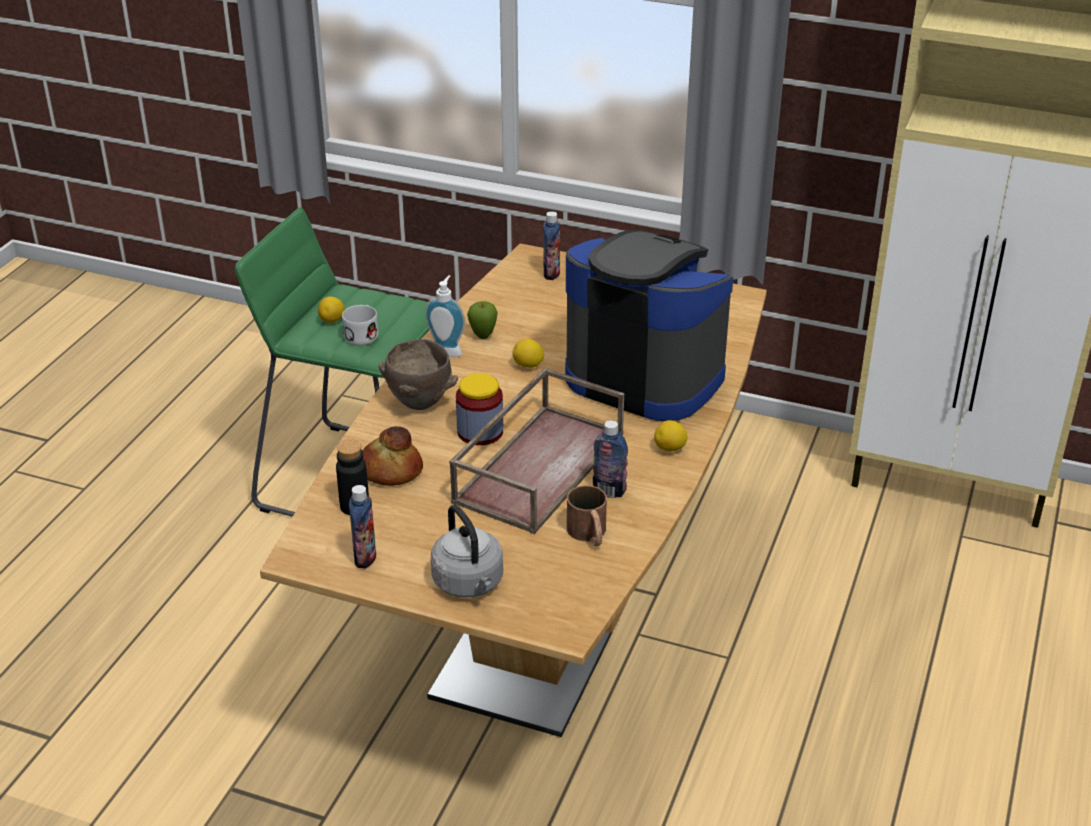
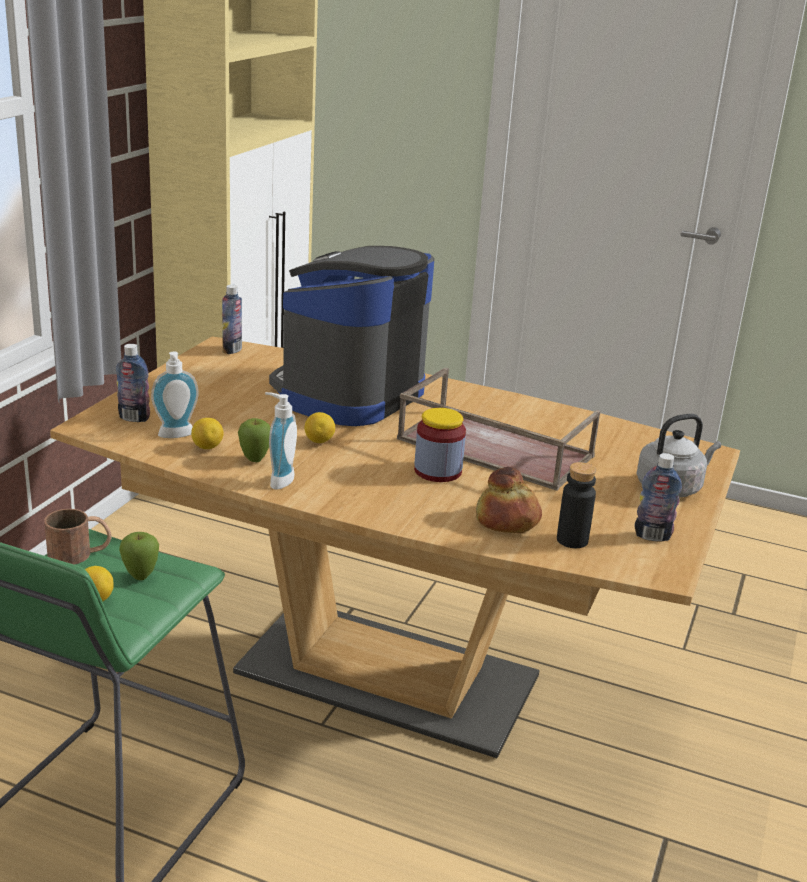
camera: 90 degrees left, 10 degrees down
white mug [342,305,379,346] -> apple [119,532,159,580]
brown bowl [379,339,458,410] -> none
brown mug [567,485,607,546] -> brown mug moved to [44,509,112,565]
bottle [593,420,628,498] -> bottle moved to [222,285,242,354]
lemon [654,420,688,451] -> lemon moved to [191,418,224,449]
none -> soap dispenser [151,352,199,438]

